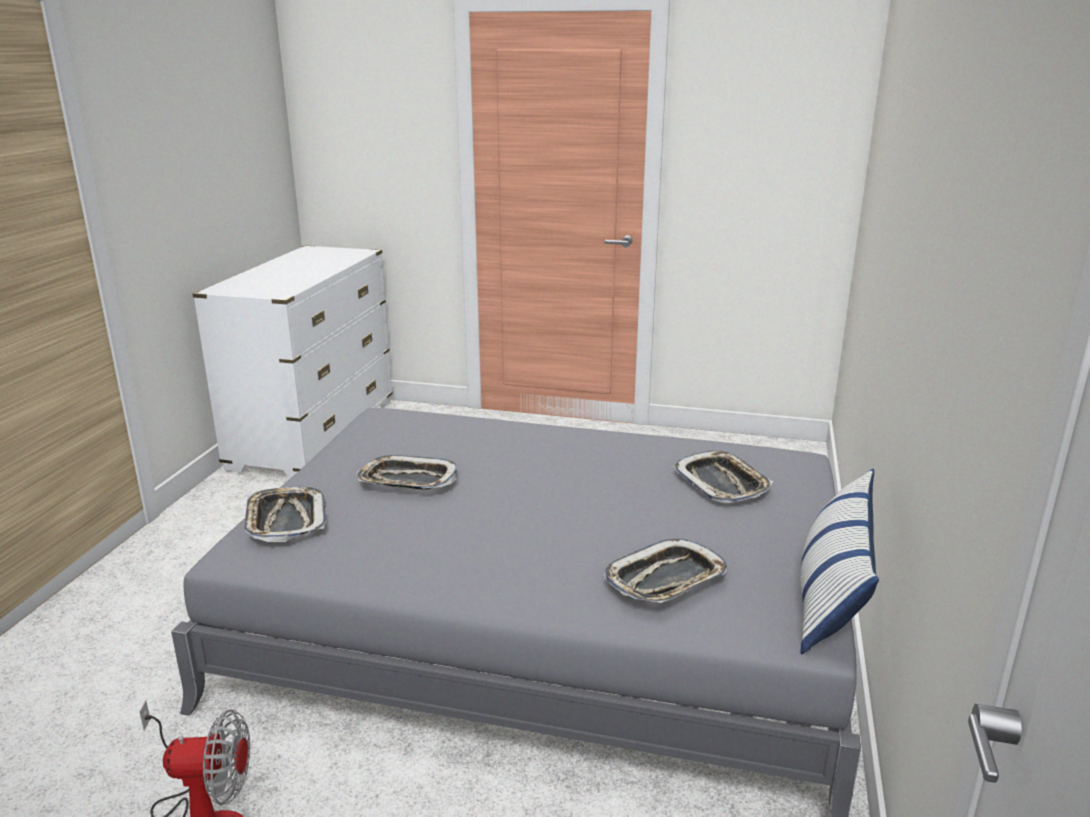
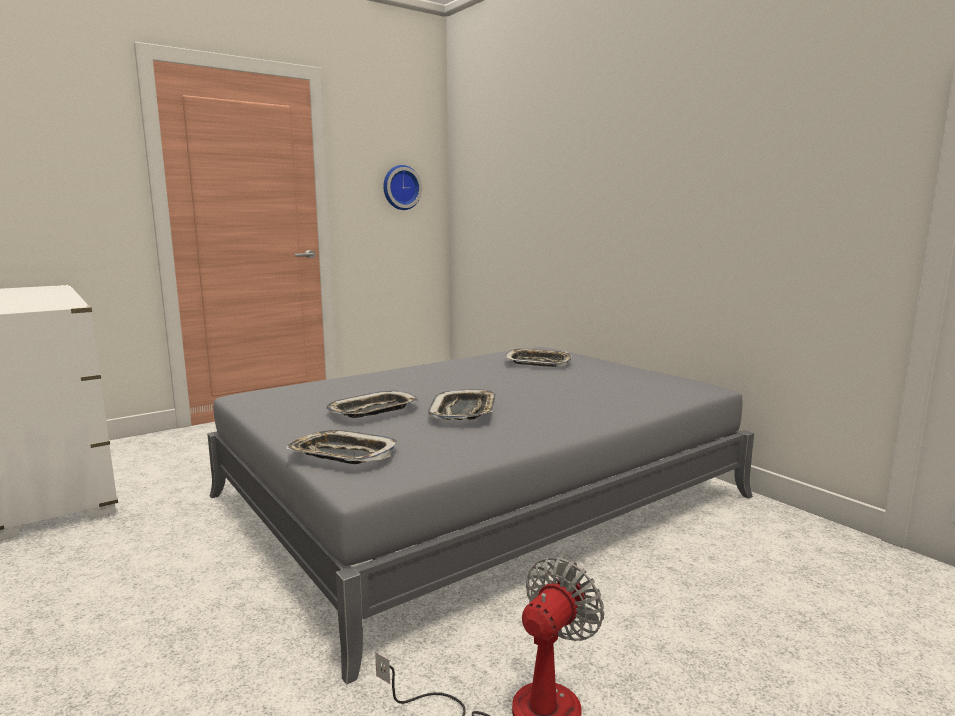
camera: 50 degrees left, 10 degrees down
tray [603,538,728,603] -> tray moved to [428,389,496,420]
pillow [800,469,879,654] -> none
none -> wall clock [383,165,422,210]

